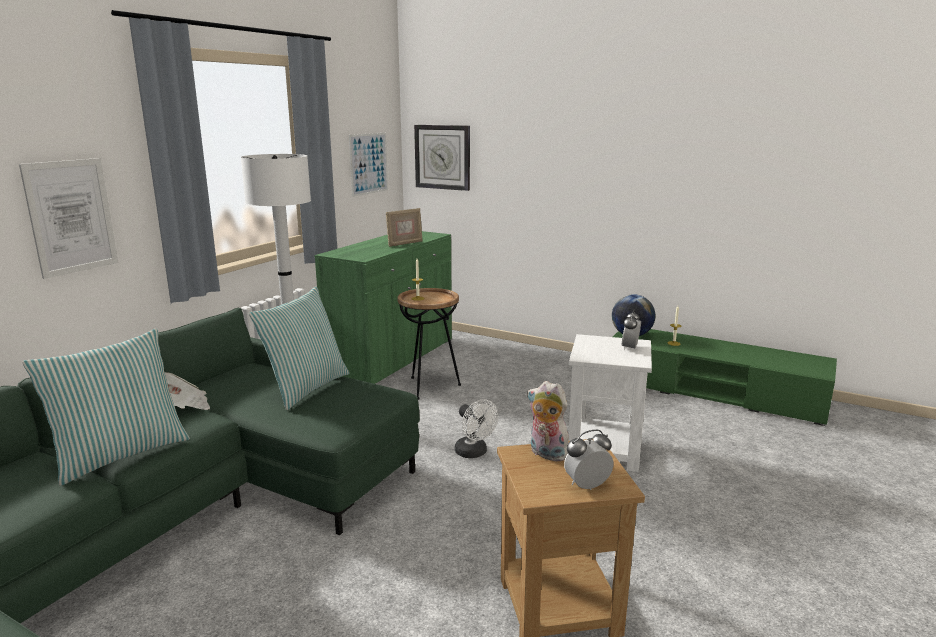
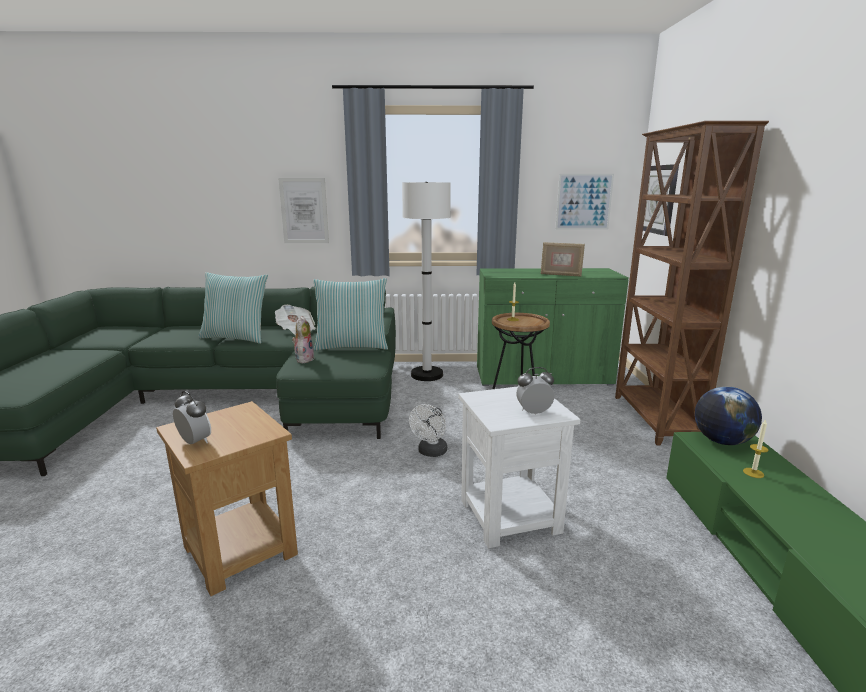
camera: 60 degrees right, 0 degrees up
plush toy [527,381,569,462] -> plush toy moved to [292,316,314,363]
none -> brown bookcase [615,121,769,445]

